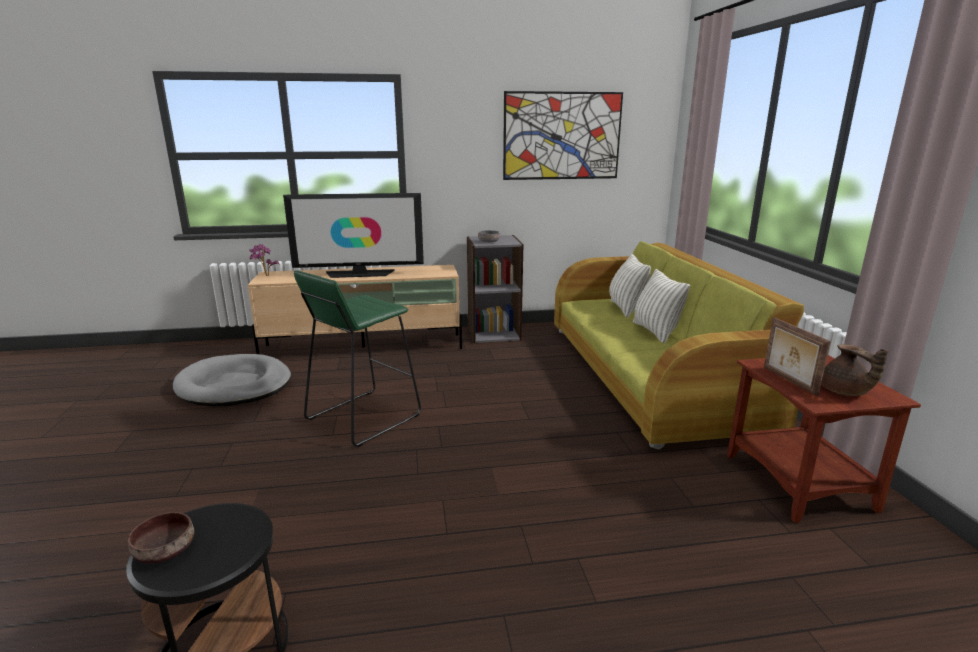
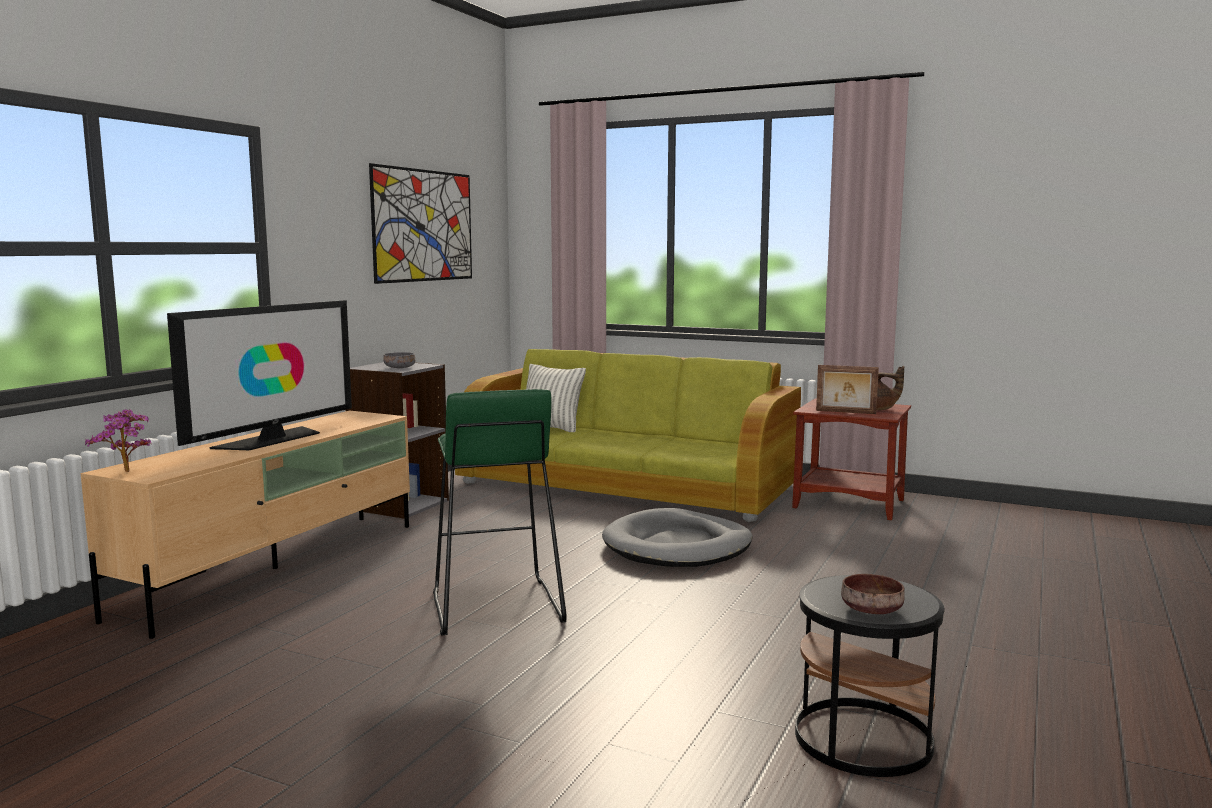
camera: 55 degrees left, 10 degrees down
grey dog bed [173,354,291,406] -> grey dog bed moved to [602,508,752,567]
pillow [633,269,690,343] -> none

